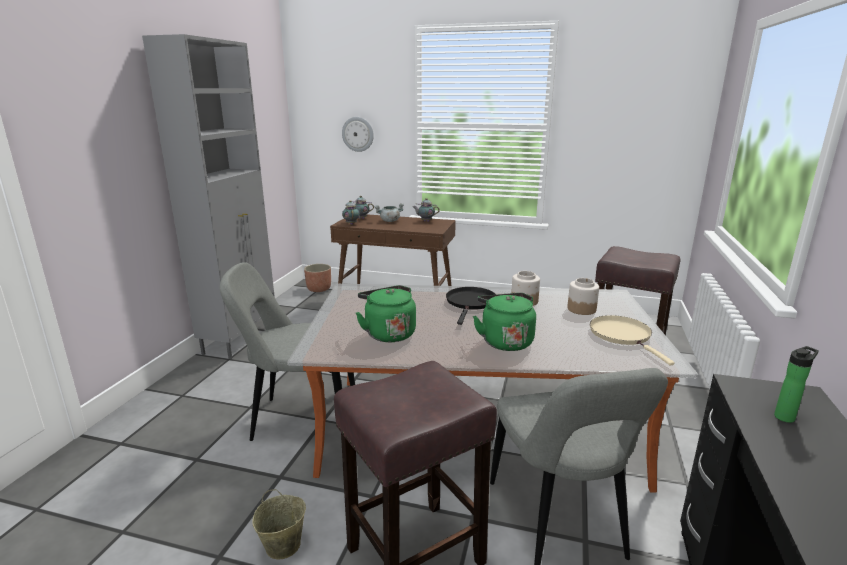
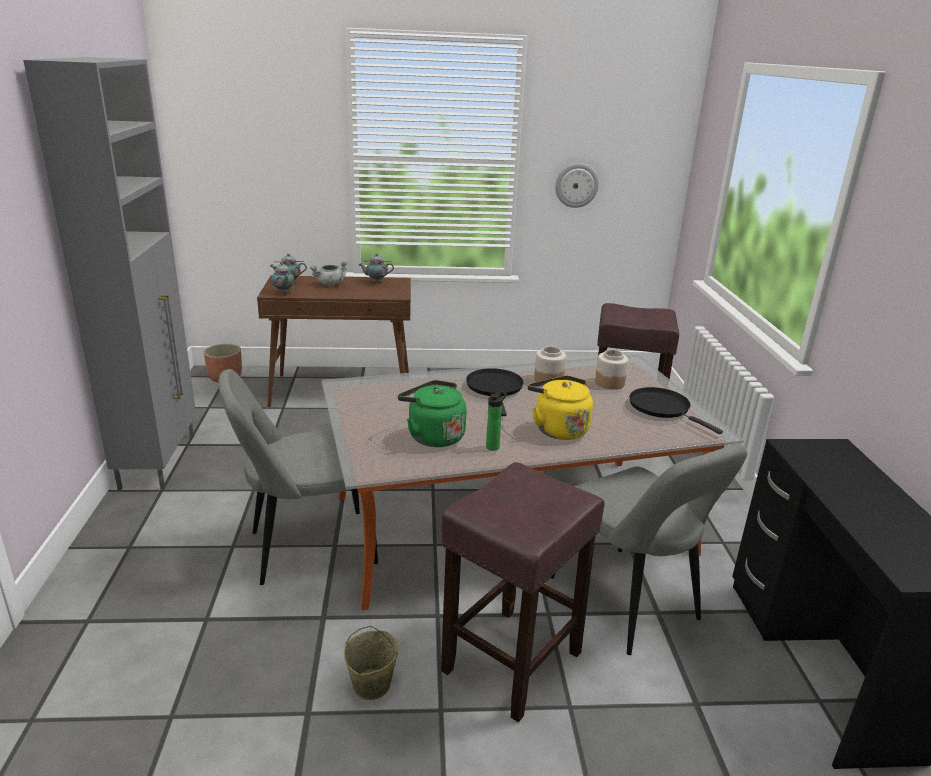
camera: 20 degrees left, 5 degrees up
wall clock [342,117,374,152] -> wall clock moved to [555,163,599,208]
green kettle [473,293,536,351] -> yellow kettle [528,376,593,440]
beige frying pan [590,315,675,365] -> black frying pan [629,387,723,434]
bottle [774,346,819,423] -> bottle moved to [486,391,507,451]

